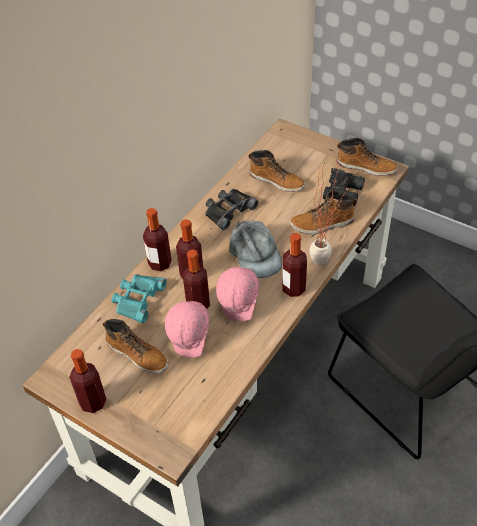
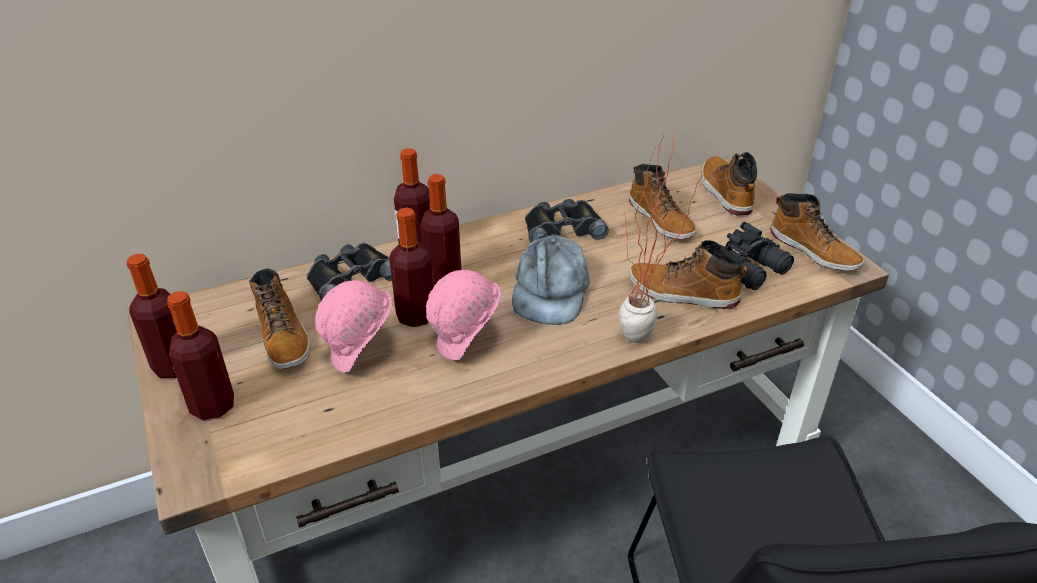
camera: 30 degrees right, 10 degrees down
turquoise binoculars [112,274,167,323] -> black binoculars [307,243,392,300]
bottle [282,233,307,297] -> bottle moved to [167,291,234,421]
none -> boot [702,152,757,216]

